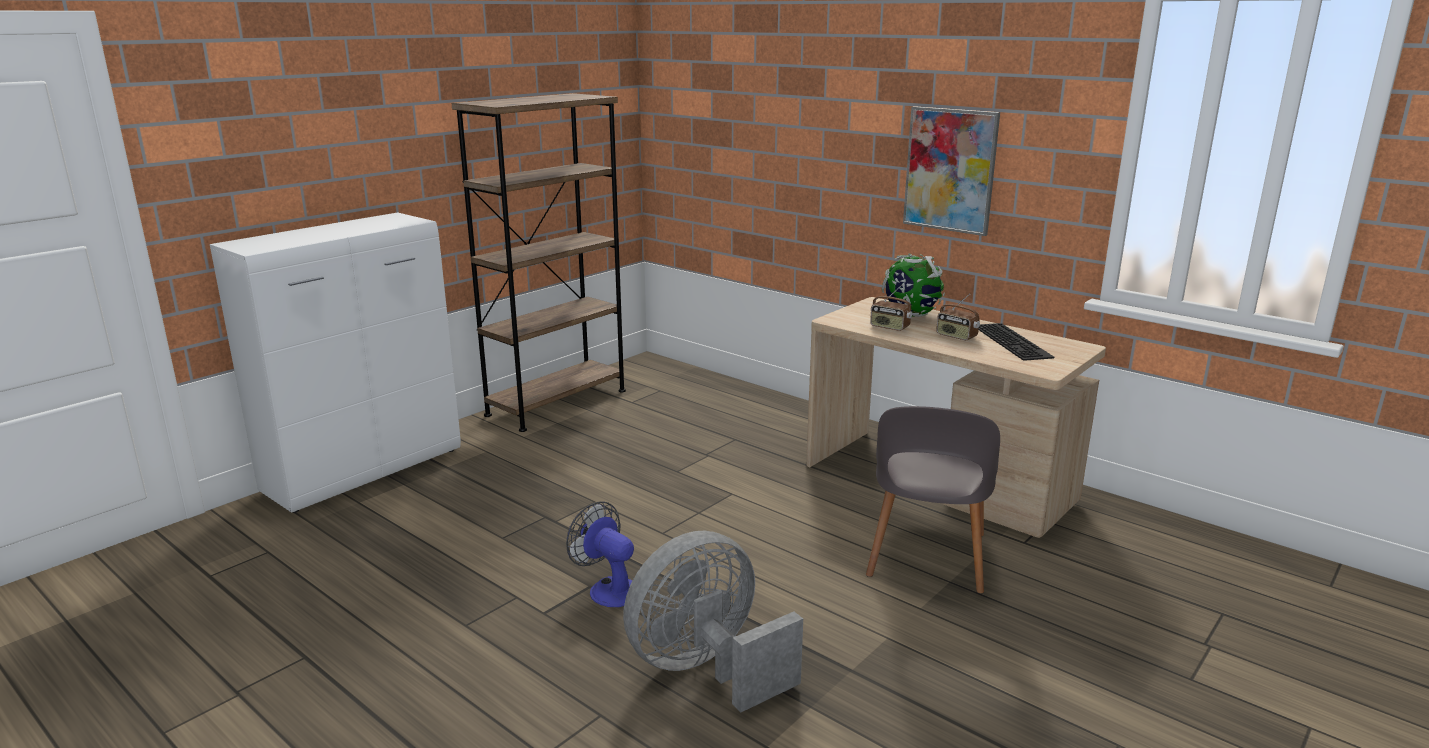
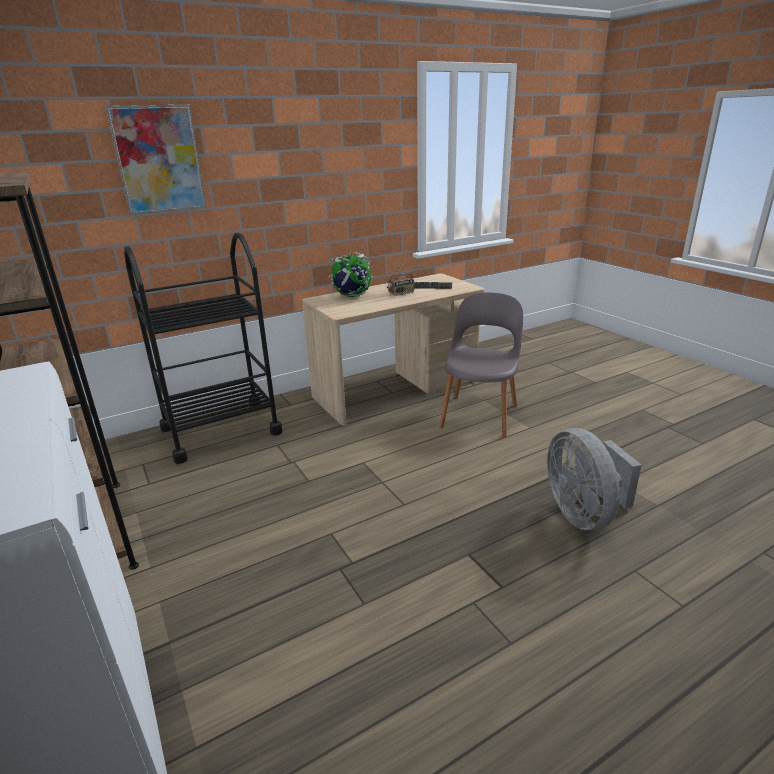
camera: 70 degrees left, 5 degrees up
fan [566,501,634,607] -> none
grey chair [866,406,1000,594] -> grey chair turned 105 degrees counterclockwise [439,292,523,437]
radio [870,285,912,331] -> none
picture [903,106,1000,236] -> picture moved to [105,105,207,215]
none -> black cart [124,233,282,464]

